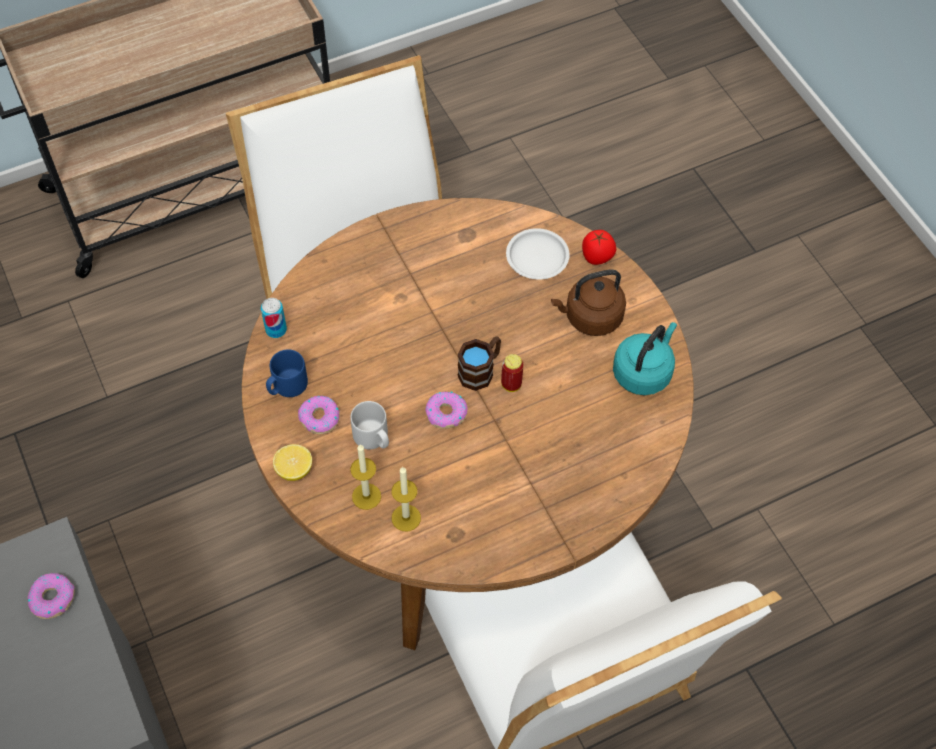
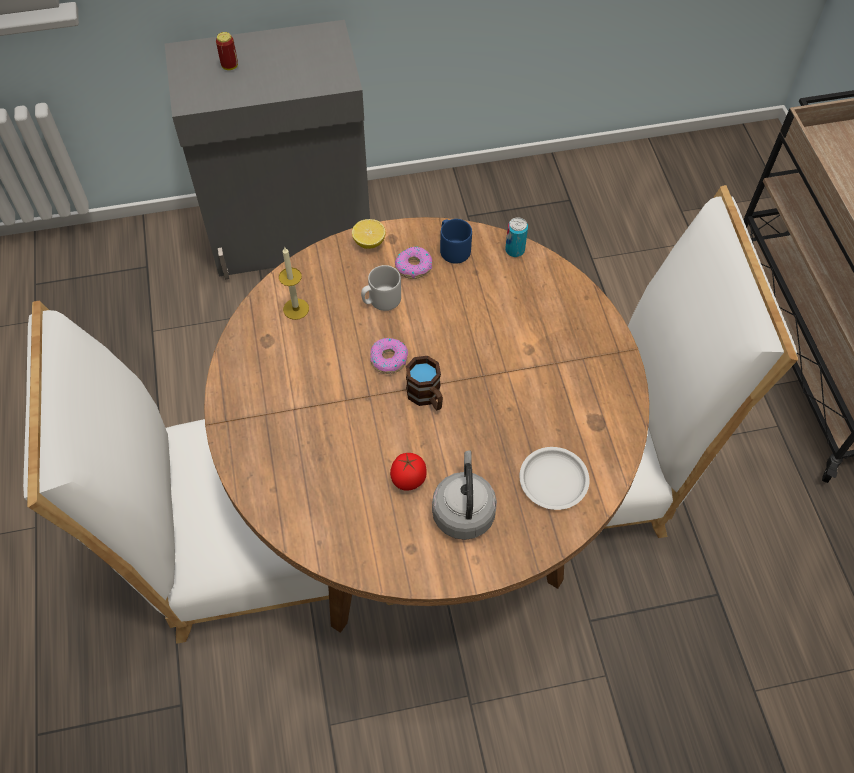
camera: 105 degrees right, 0 degrees up
donut [28,573,75,619] -> none
candle [350,444,381,510] -> none
can [501,354,523,392] -> can moved to [216,32,238,70]
brown kettle [551,269,626,336] -> grey kettle [432,450,497,540]
tomato [582,230,616,265] -> tomato moved to [390,453,427,491]
turquoise kettle [613,322,677,395] -> none

